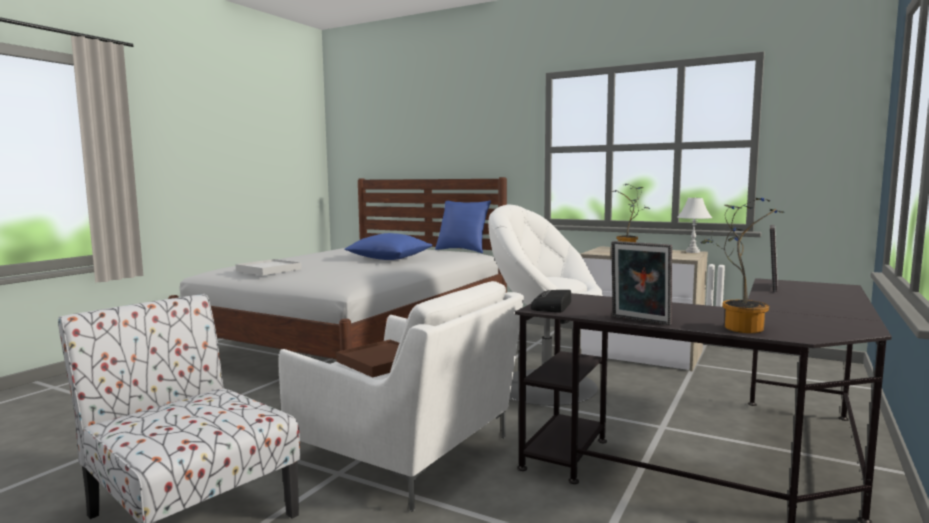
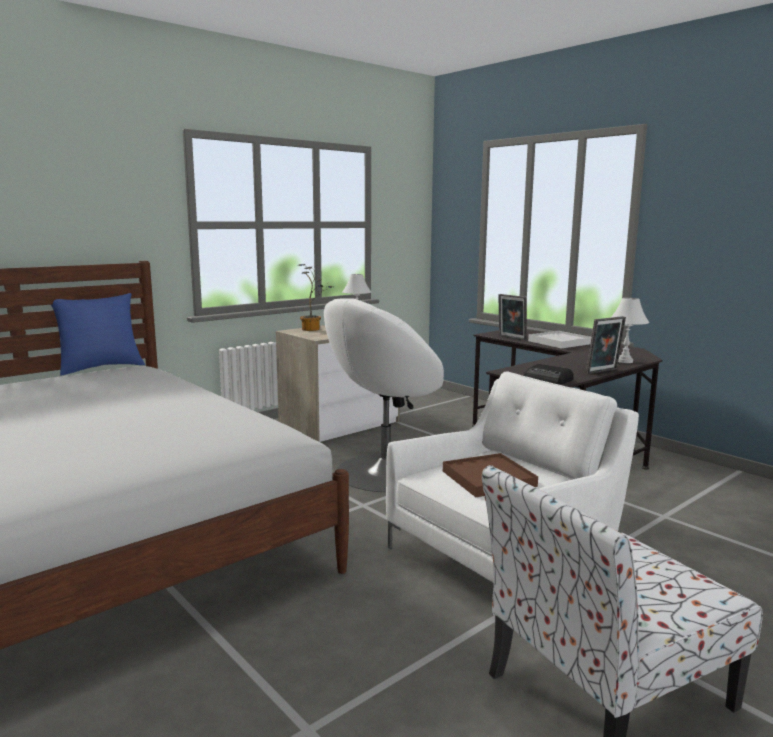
camera: 70 degrees left, 5 degrees up
white tray [235,259,302,275] -> white tray moved to [528,331,591,349]
blue pillow [344,233,433,260] -> none
potted plant [700,198,785,333] -> white table lamp [611,298,649,363]

